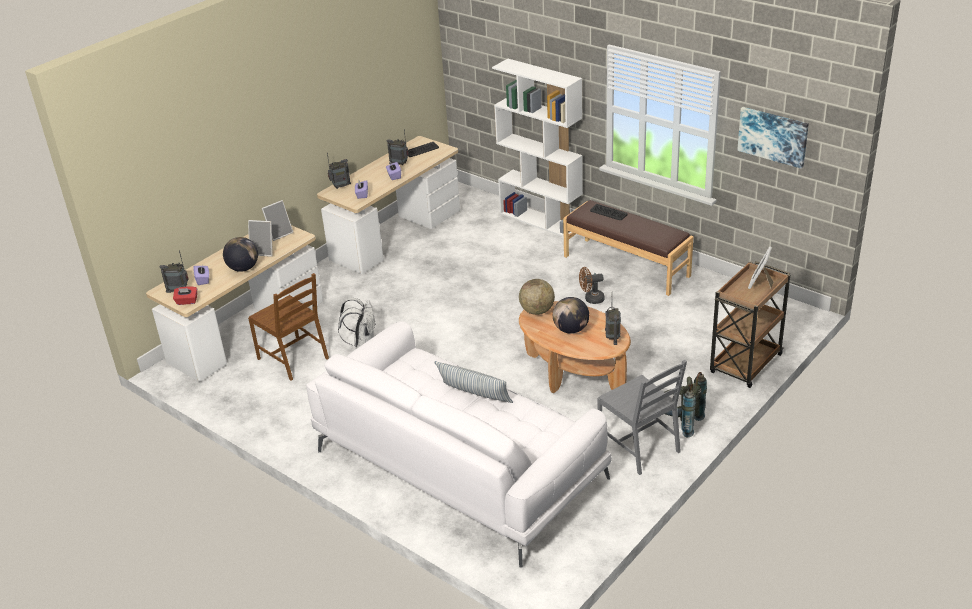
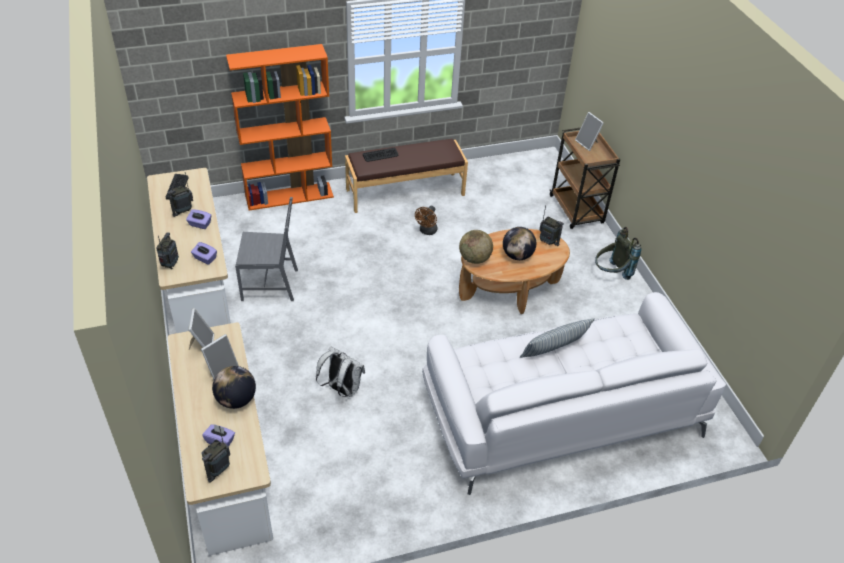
camera: 60 degrees left, 10 degrees up
red tissue box [173,286,197,305] -> none
brown chair [248,273,329,381] -> none
white bookcase [492,59,583,237] -> orange bookcase [226,44,334,211]
grey chair [598,360,687,475] -> grey chair moved to [235,197,298,301]
picture [737,107,809,169] -> none

